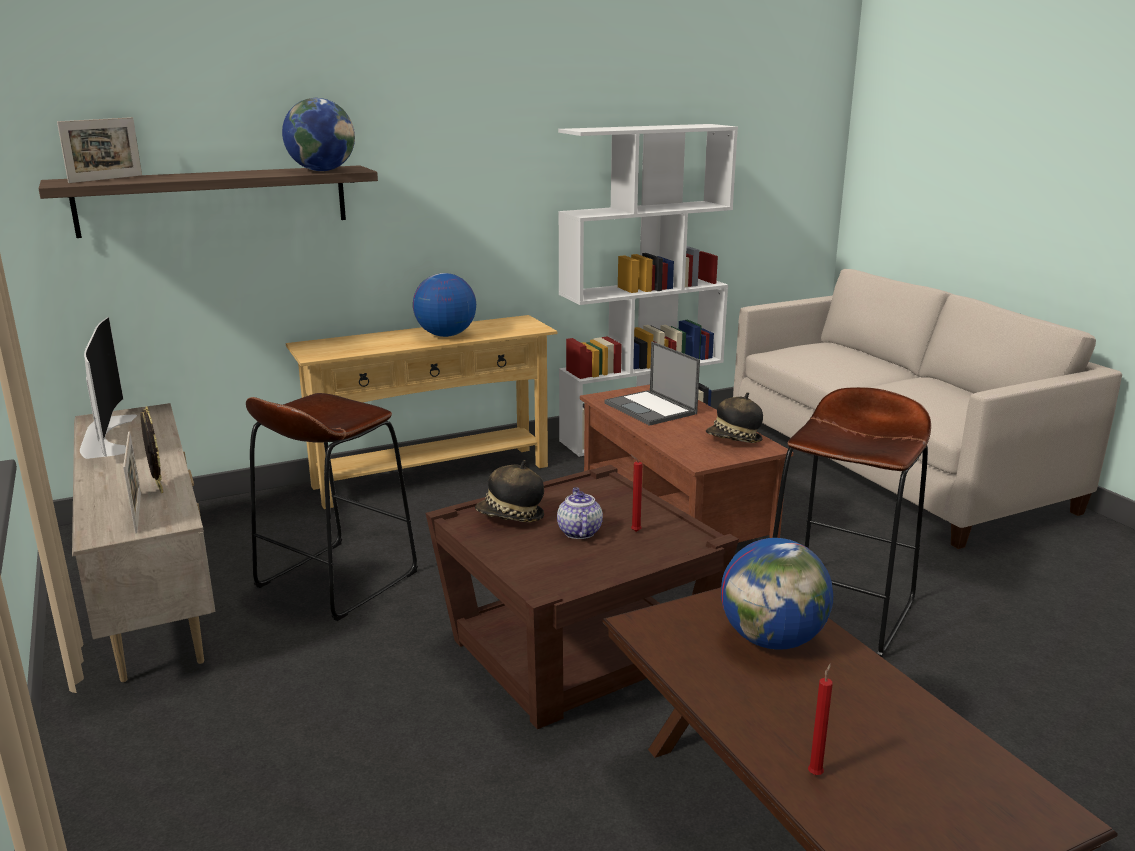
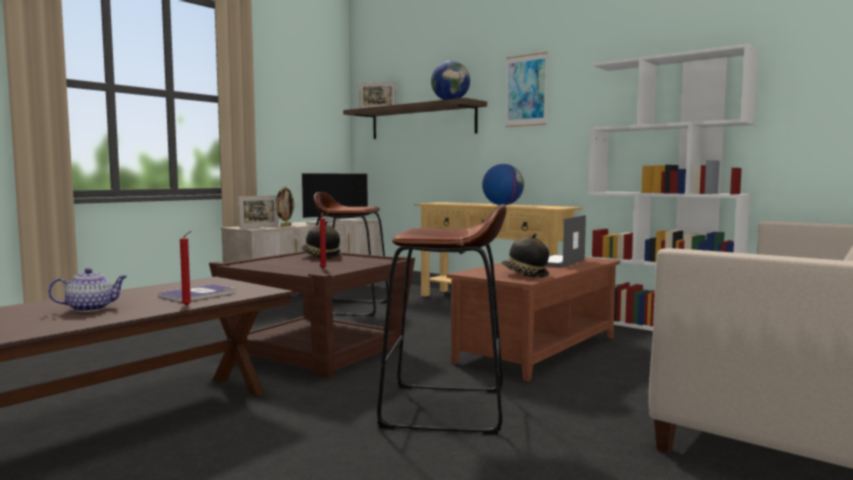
camera: 65 degrees right, 15 degrees down
teapot [557,488,603,539] -> teapot moved to [48,268,127,312]
globe [721,538,833,650] -> book [158,284,236,302]
red candle [808,663,833,775] -> red candle moved to [180,231,192,306]
none -> picture [506,52,548,127]

